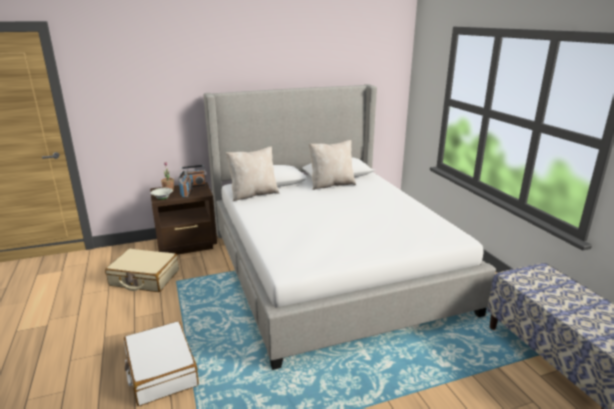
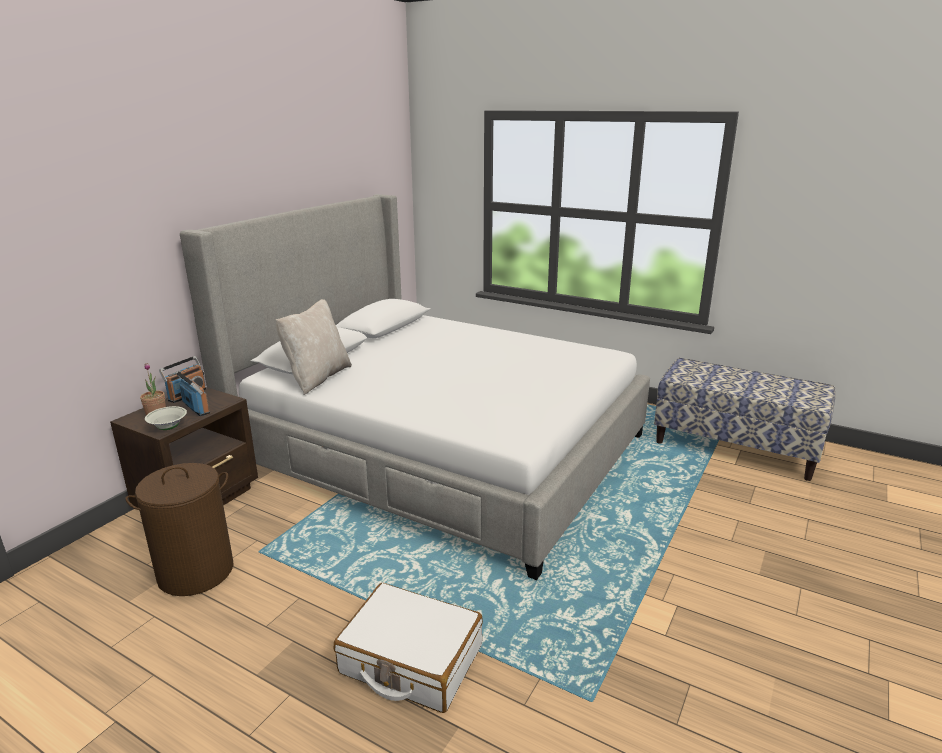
camera: 40 degrees left, 0 degrees up
beige suitcase [105,248,179,292] -> brown laundry basket [125,463,234,596]
beige pillow [309,140,356,190] -> none

